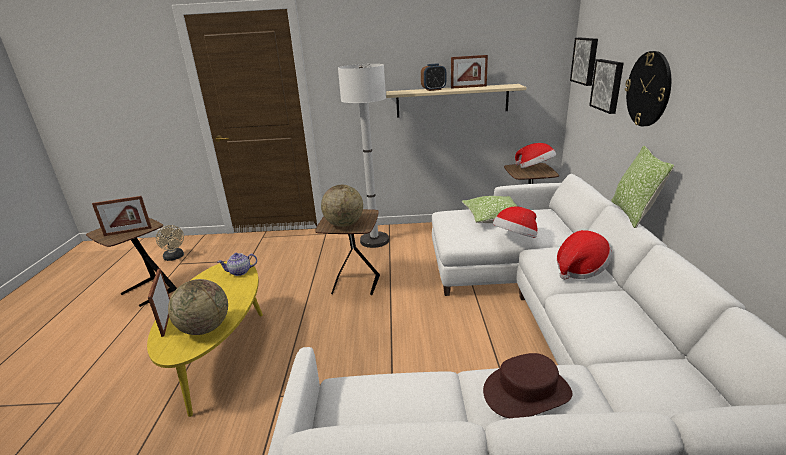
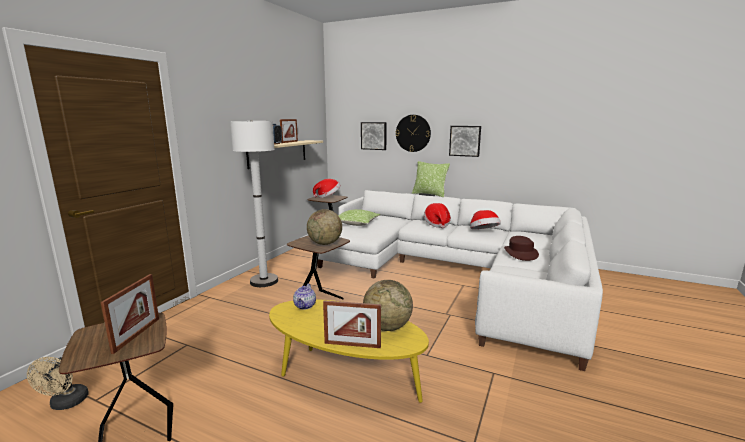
camera: 65 degrees left, 10 degrees down
beige fan [156,225,184,261] -> beige fan turned 105 degrees clockwise [27,357,89,410]
hat [493,207,538,238] -> hat moved to [470,210,501,229]
picture [570,37,598,86] -> picture moved to [449,126,481,157]

